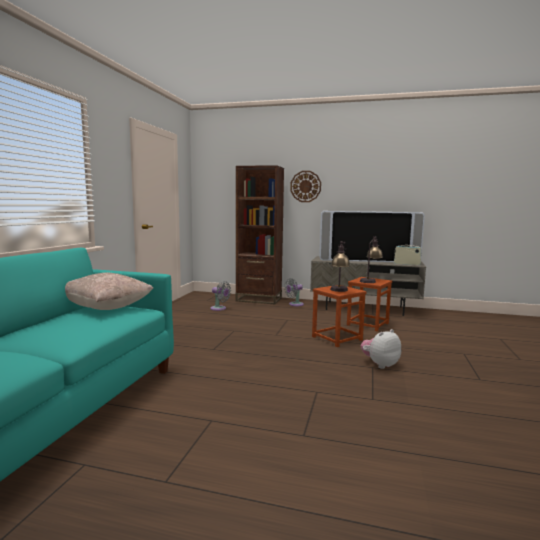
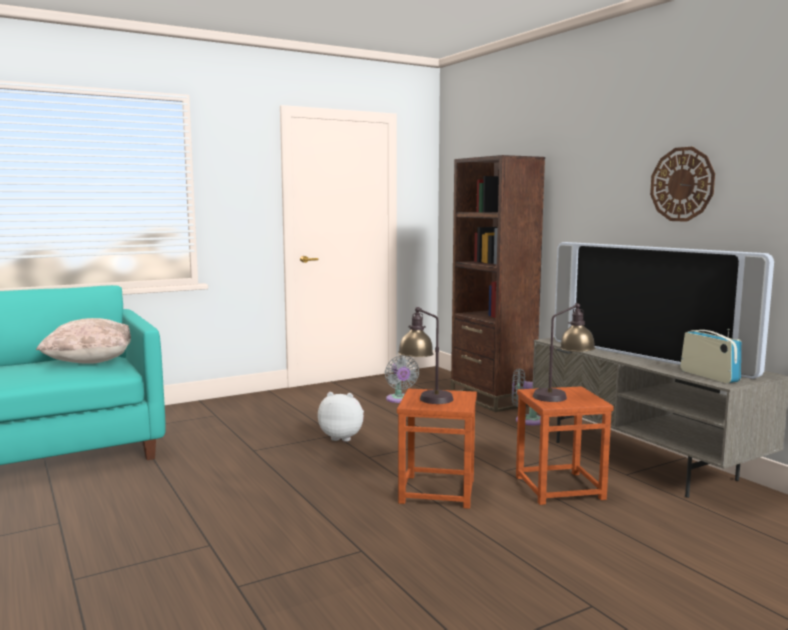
camera: 45 degrees right, 0 degrees up
wall clock [290,171,321,202] -> wall clock moved to [650,147,715,222]
plush toy [361,329,401,369] -> plush toy moved to [318,392,364,442]

